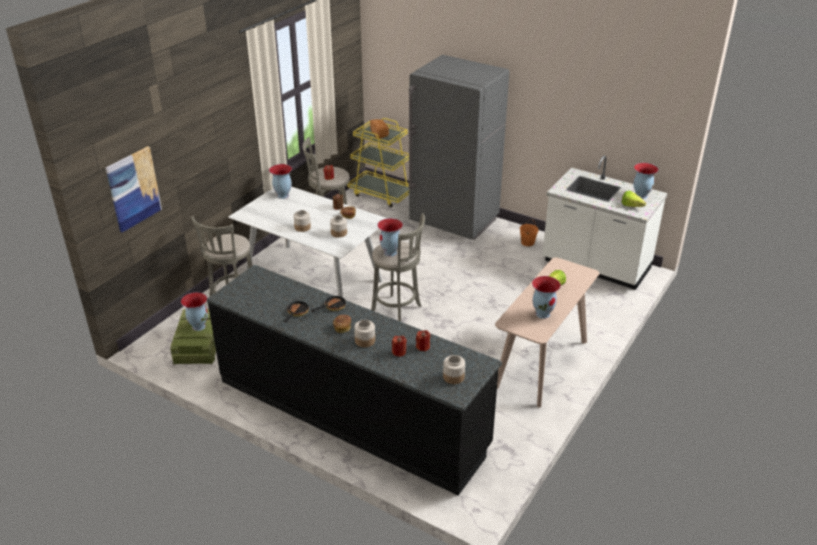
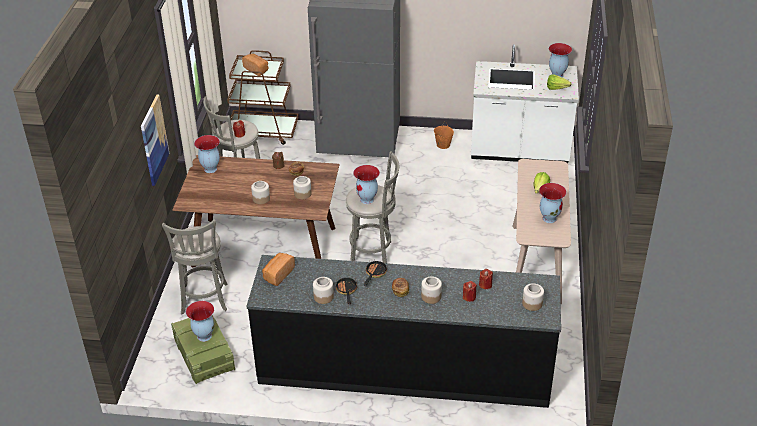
camera: 25 degrees left, 5 degrees up
picture [106,146,162,233] -> picture moved to [141,95,170,186]
white dining table [228,187,387,297] -> brown dining table [172,155,340,267]
yellow cart [347,118,409,207] -> brown cart [227,50,299,145]
none -> bread [262,253,295,286]
none -> jar [313,277,334,304]

